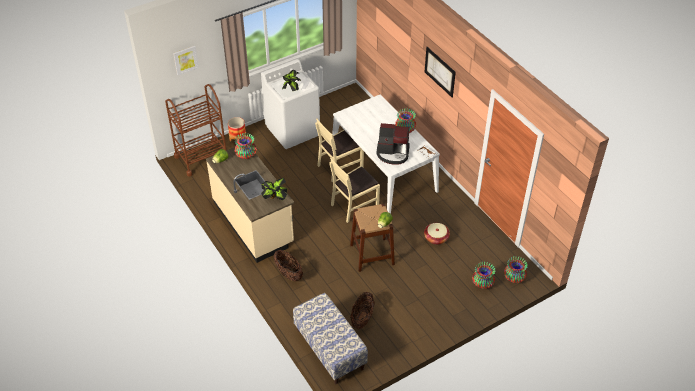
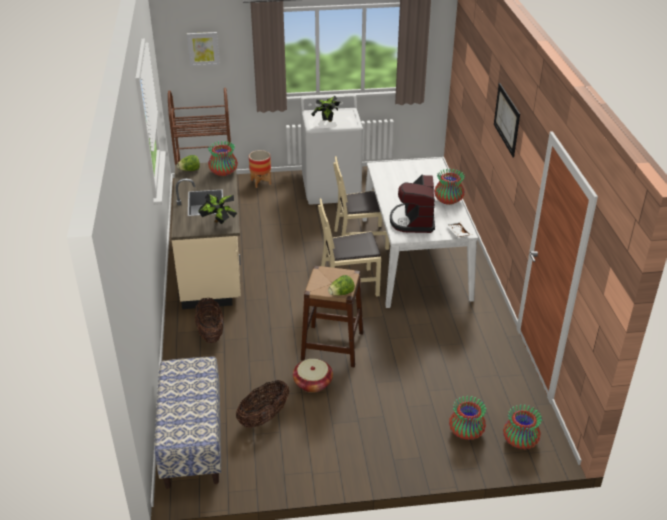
camera: 25 degrees right, 10 degrees down
coffee machine [376,123,410,165] -> coffee machine turned 60 degrees clockwise [390,175,435,233]
basket [424,223,450,245] -> basket moved to [293,359,333,393]

